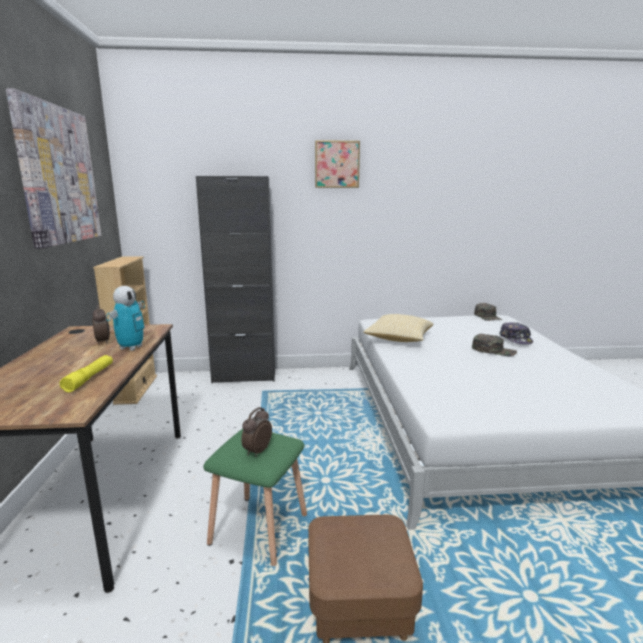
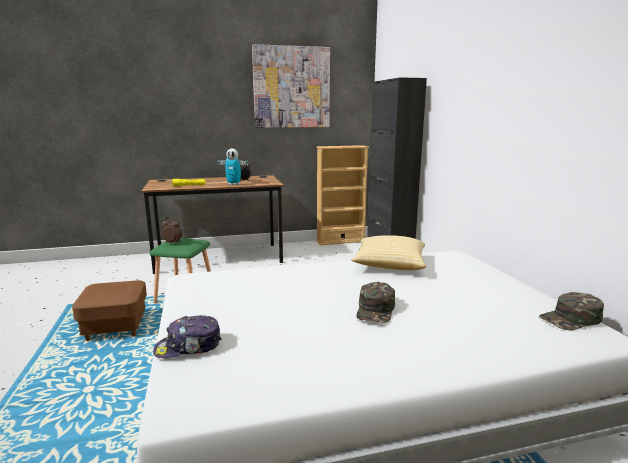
camera: 80 degrees right, 0 degrees up
picture [315,140,360,188] -> none
cap [499,322,533,344] -> cap moved to [153,315,222,358]

